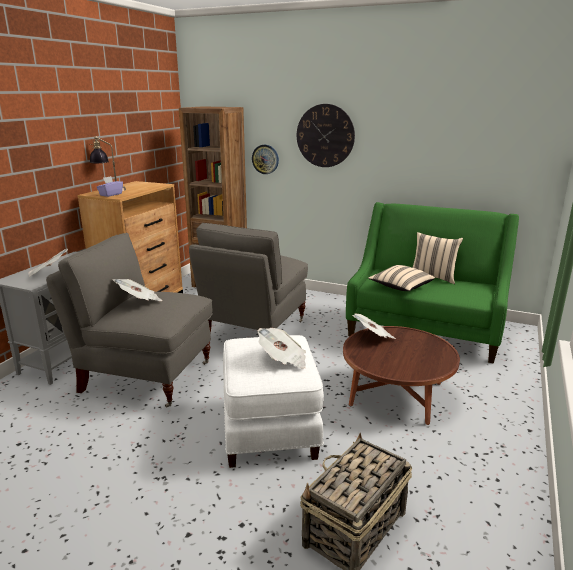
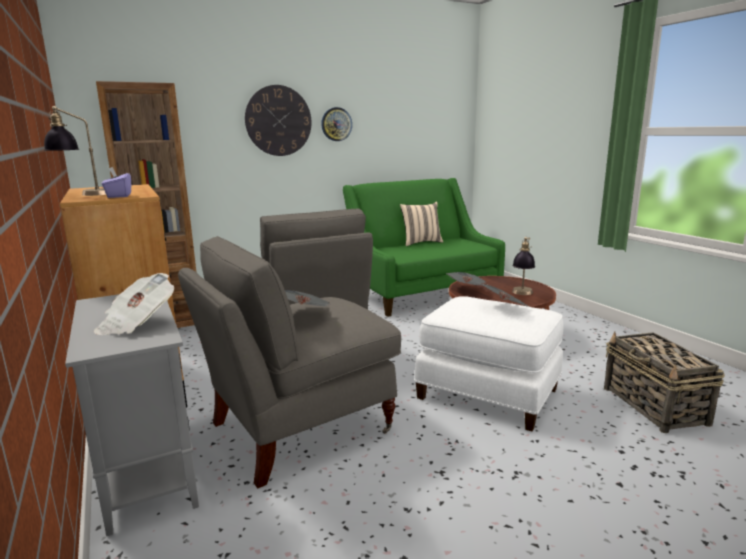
camera: 50 degrees left, 5 degrees down
wall clock [252,145,279,174] -> wall clock moved to [321,107,352,141]
beige pillow [368,265,435,291] -> none
none -> table lamp [512,237,535,295]

